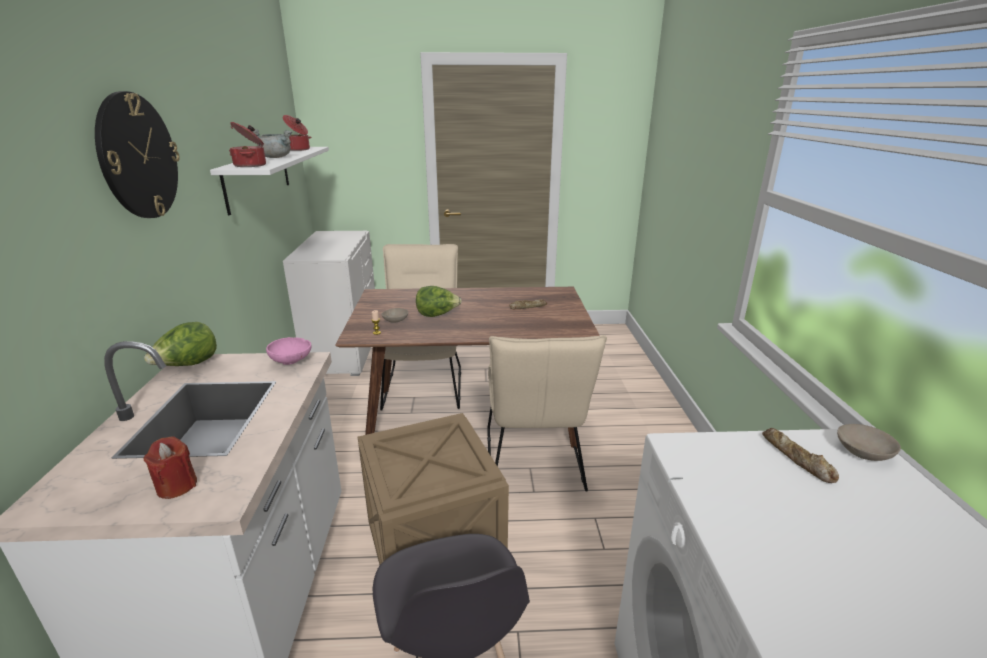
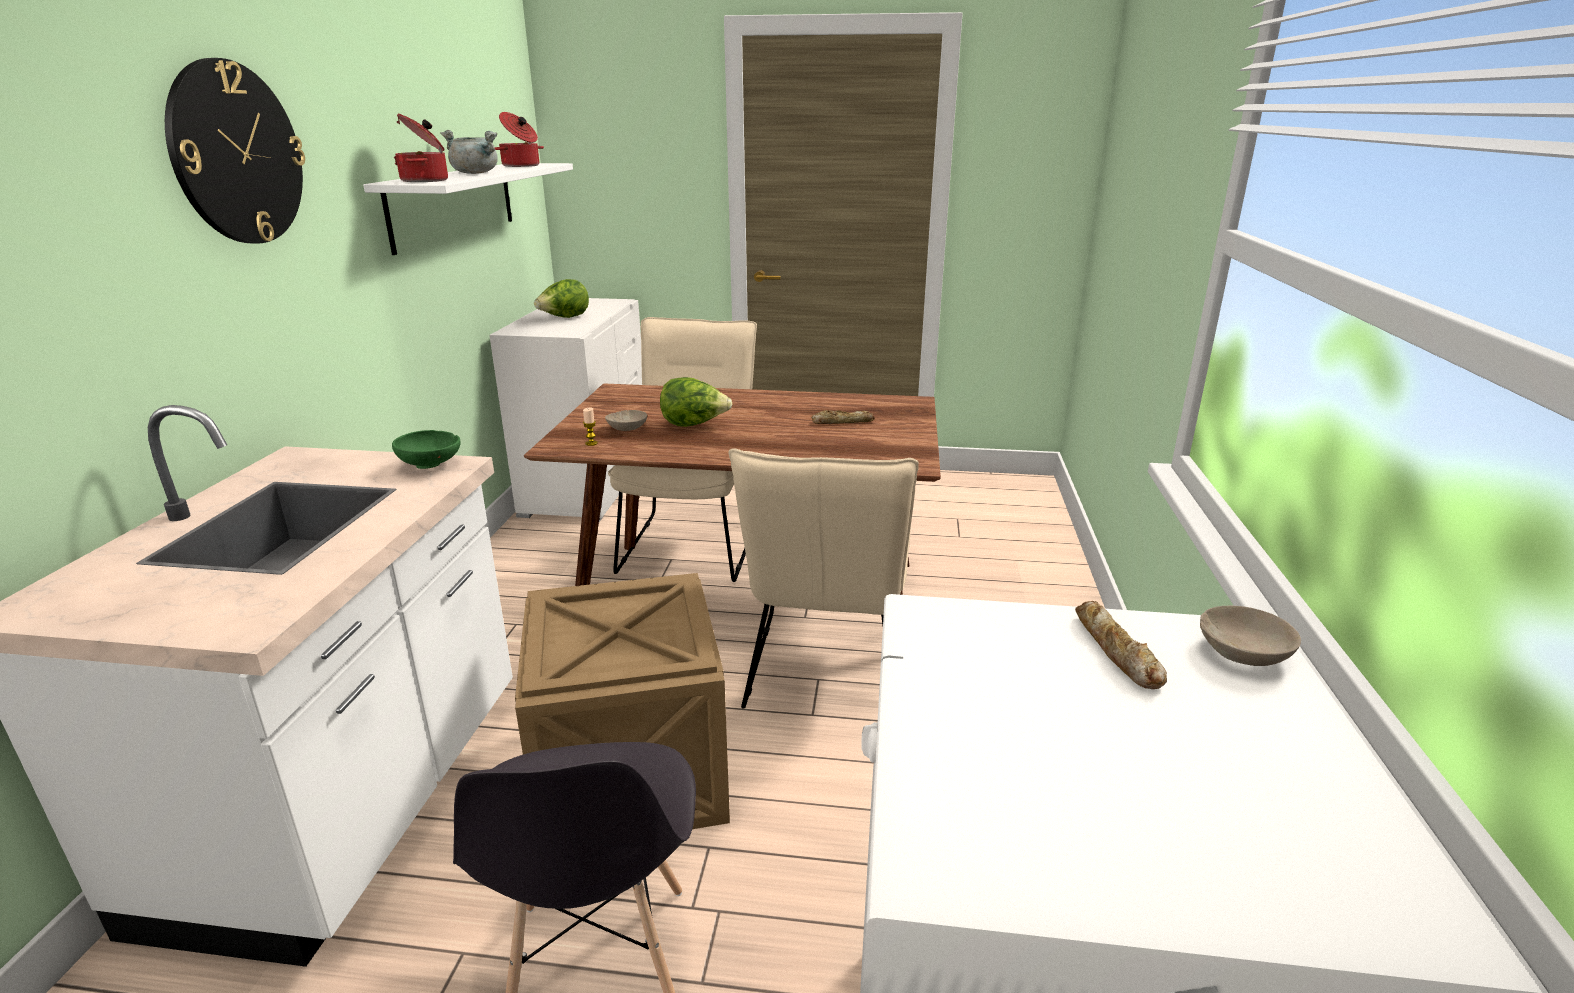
camera: 10 degrees right, 0 degrees up
lettuce [144,322,217,366] -> lettuce moved to [534,279,589,318]
red candle [144,436,197,499] -> none
pink bowl [266,337,311,365] -> green bowl [392,430,460,469]

